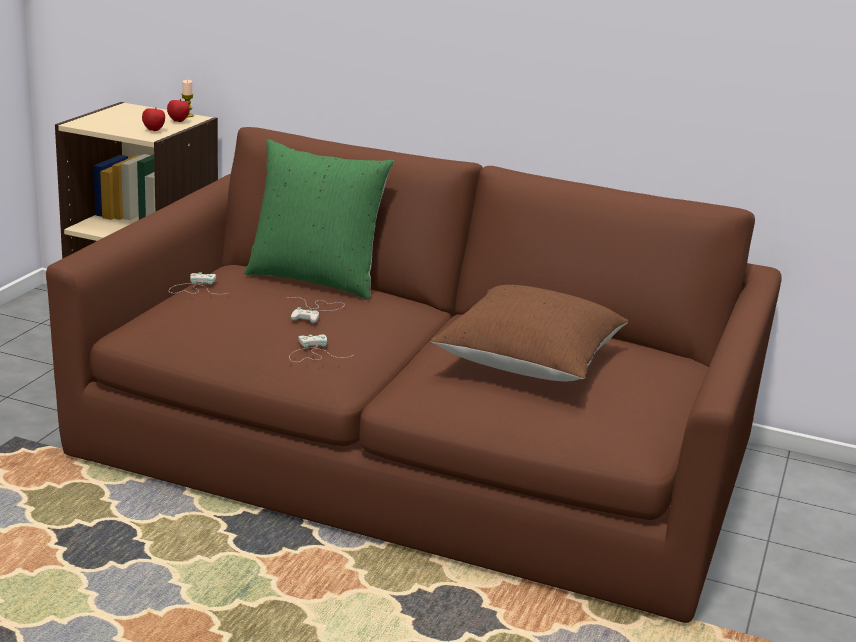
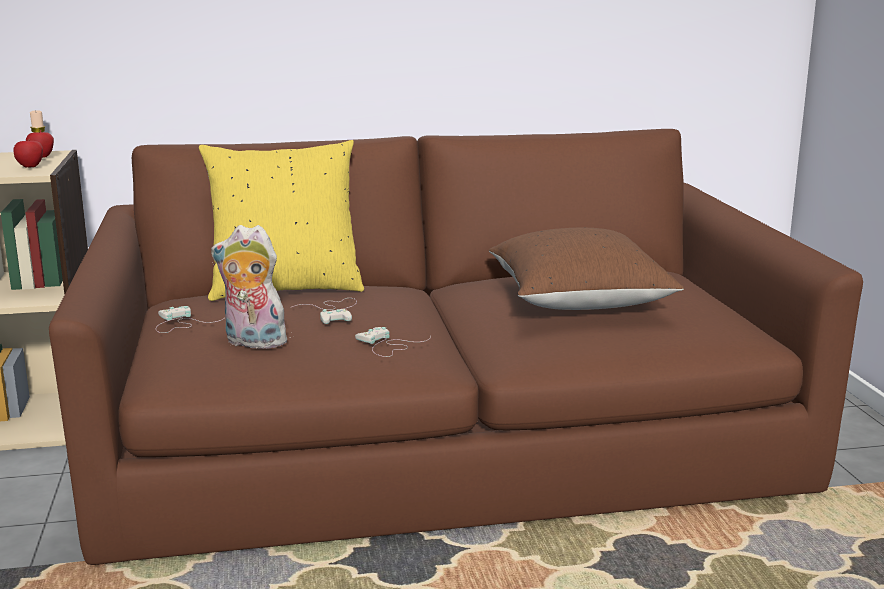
camera: 30 degrees left, 5 degrees down
green pillow [244,139,394,299] -> yellow pillow [199,140,364,301]
none -> plush toy [211,225,293,349]

